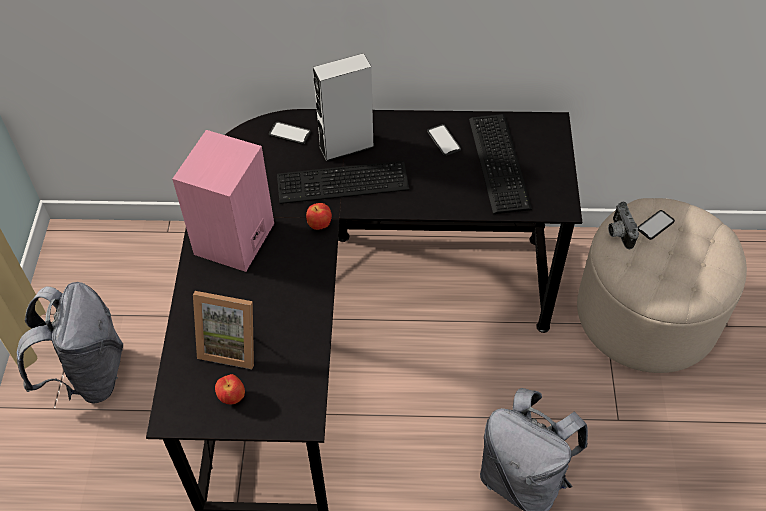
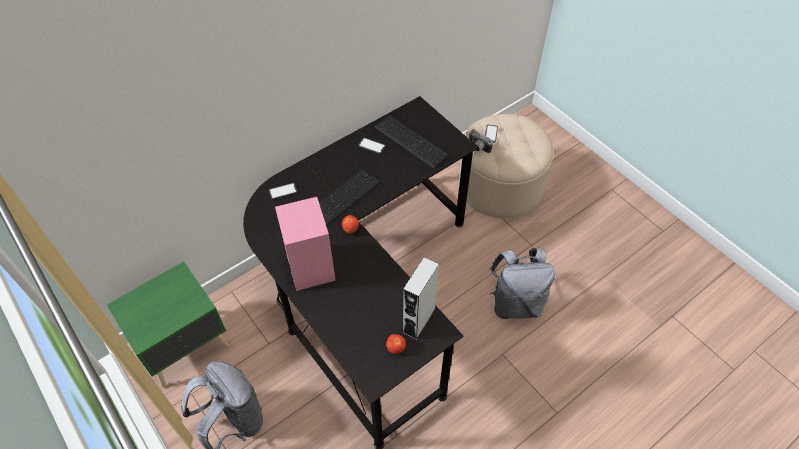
camera: 40 degrees left, 0 degrees up
picture frame [193,291,254,369] -> none
grey speaker [313,53,375,161] -> grey speaker moved to [402,257,439,340]
none -> green nightstand [107,261,229,388]

